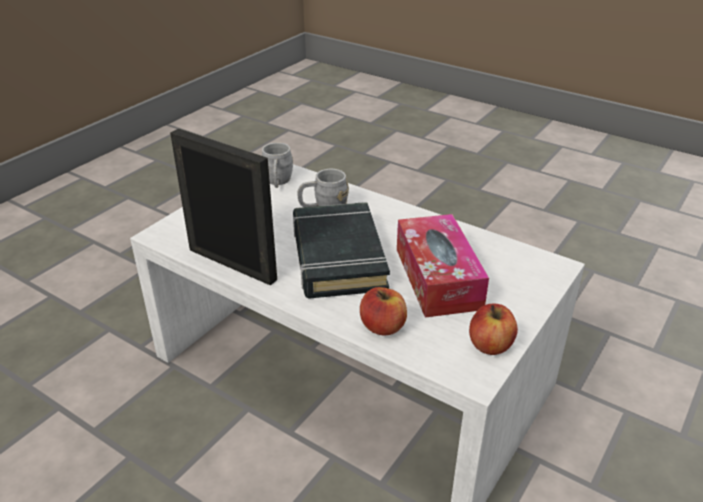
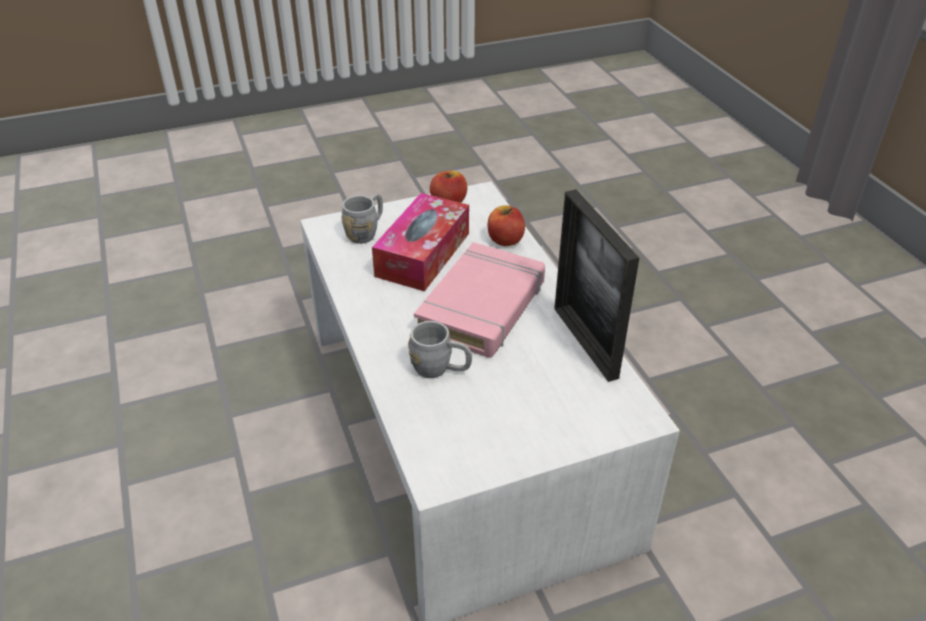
camera: 145 degrees left, 5 degrees up
grey mug [262,142,293,188] -> grey mug moved to [341,194,383,244]
black book [293,202,390,299] -> pink book [414,242,545,358]

